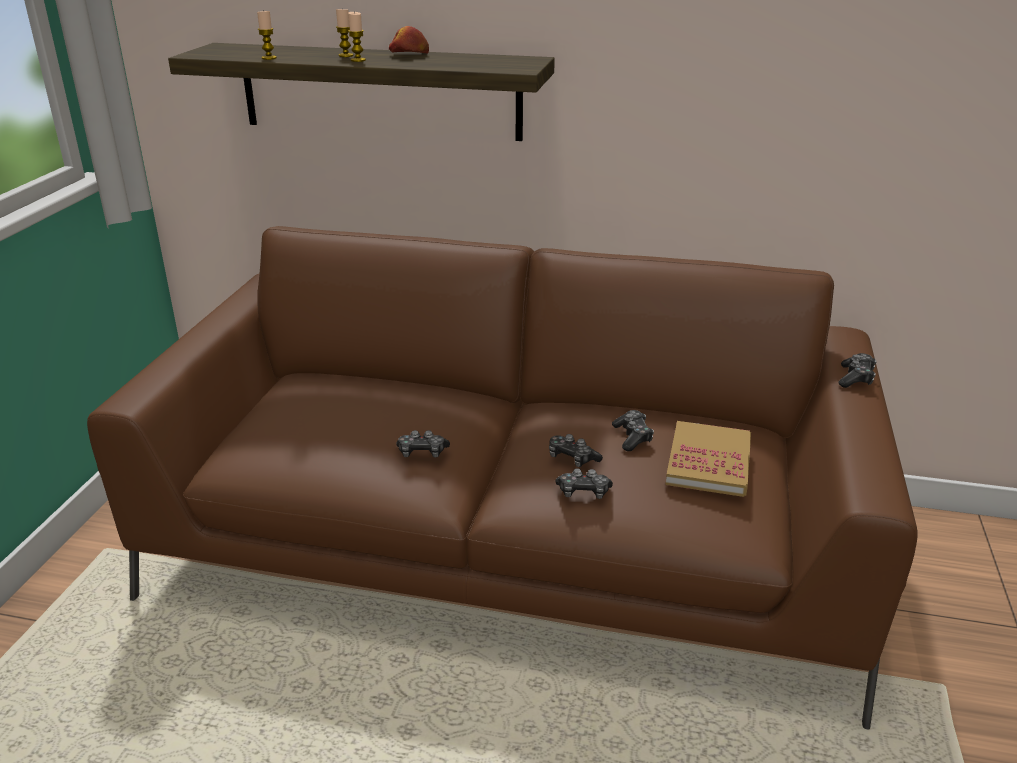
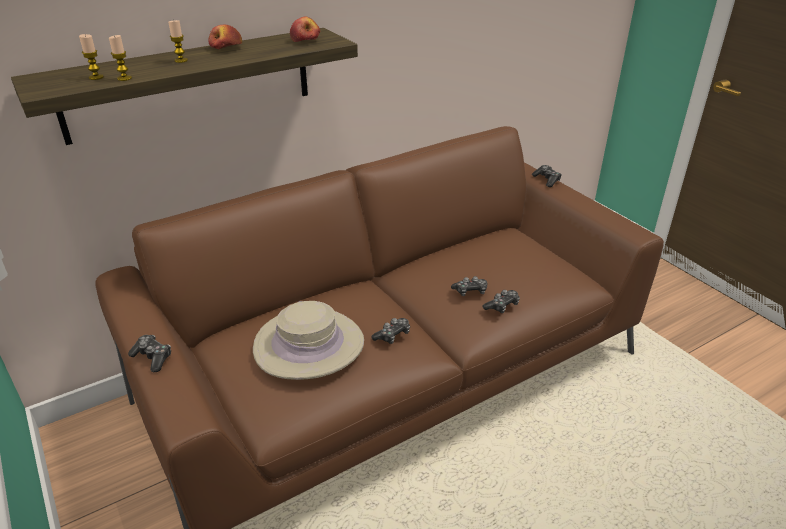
camera: 45 degrees left, 5 degrees up
candle [348,12,366,62] -> candle moved to [79,34,104,80]
game controller [612,410,654,451] -> game controller moved to [128,335,171,372]
book [666,421,751,497] -> none
none -> beige hat [253,301,364,380]
none -> apple [290,17,320,42]

